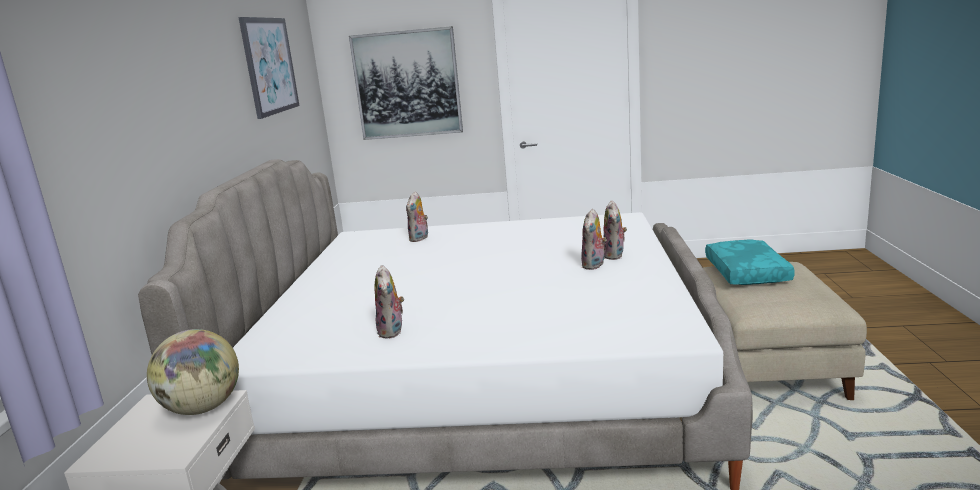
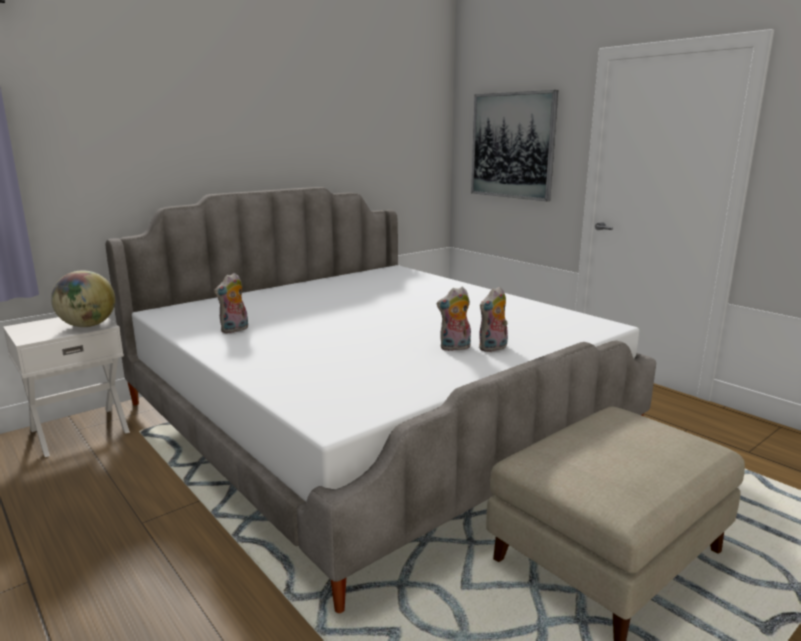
camera: 45 degrees right, 0 degrees up
picture [238,17,300,119] -> none
plush toy [406,191,428,242] -> none
turquoise pillow [705,239,795,285] -> none

